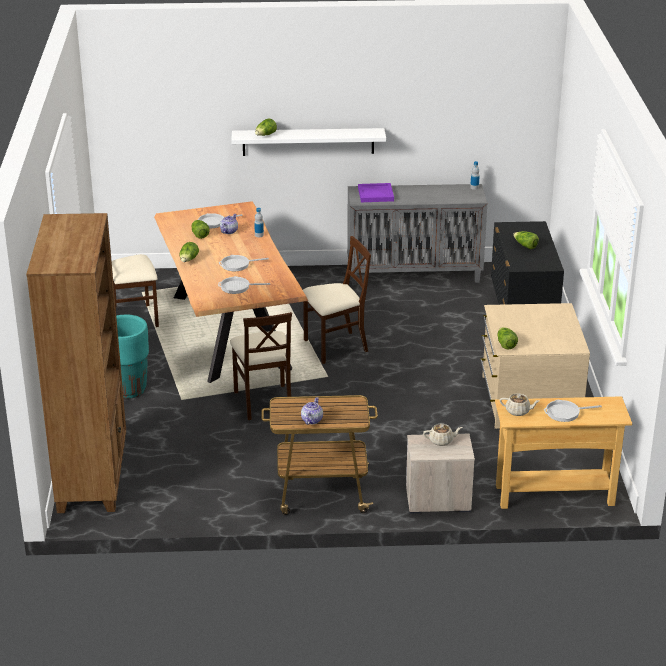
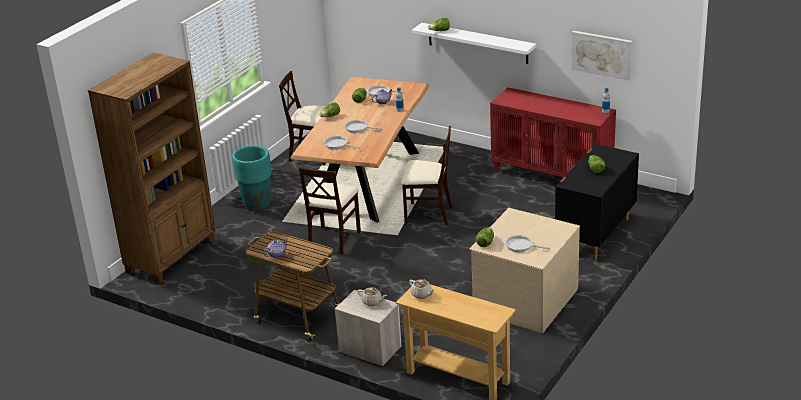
camera: 35 degrees right, 0 degrees up
grey cabinet [347,184,487,285] -> red cabinet [490,88,616,177]
purple tray [358,183,394,202] -> none
frying pan [544,400,602,422] -> frying pan moved to [503,235,550,252]
none -> picture [571,31,632,81]

